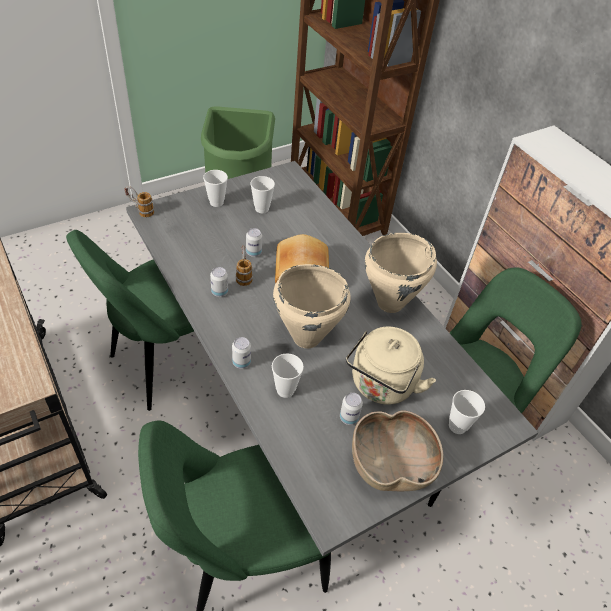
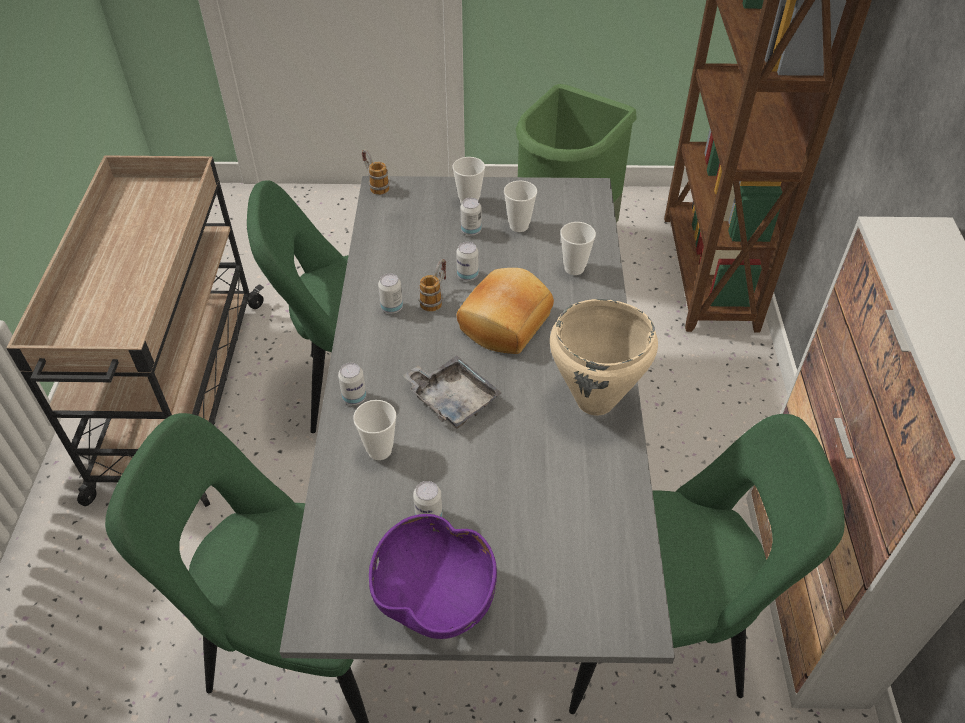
camera: 35 degrees right, 0 degrees up
beige cooking pot [273,264,351,348] -> grey tray [402,355,502,429]
beige kettle [346,326,436,405] -> none
brown bowl [352,410,444,491] -> purple bowl [369,514,497,639]
cup [449,390,485,434] -> cup moved to [560,222,596,275]
none -> can [461,198,481,236]

